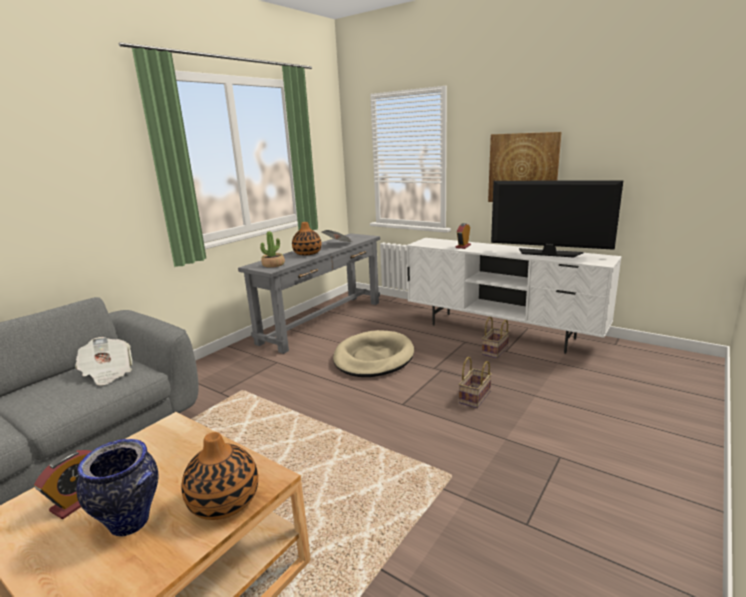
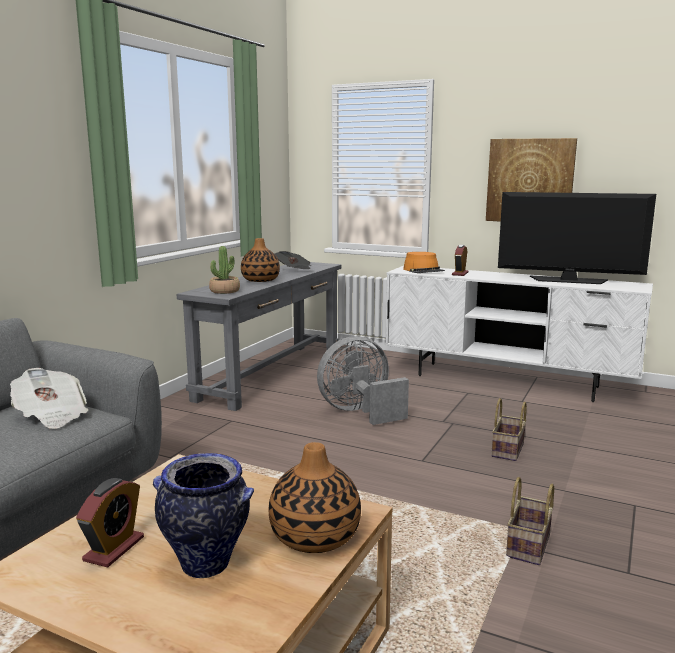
camera: 10 degrees left, 5 degrees down
beige dog bed [333,330,414,377] -> grey fan [317,336,409,425]
basket [482,317,510,358] -> basket moved to [506,477,554,565]
none -> orange hat [403,252,445,273]

